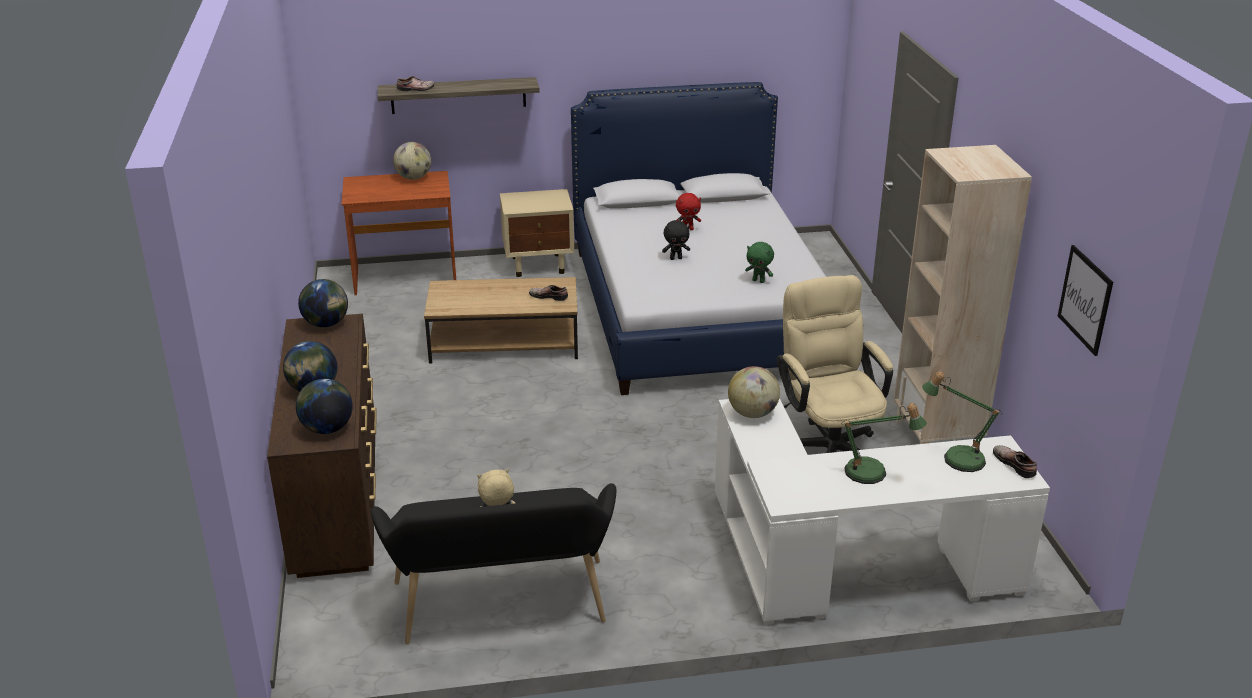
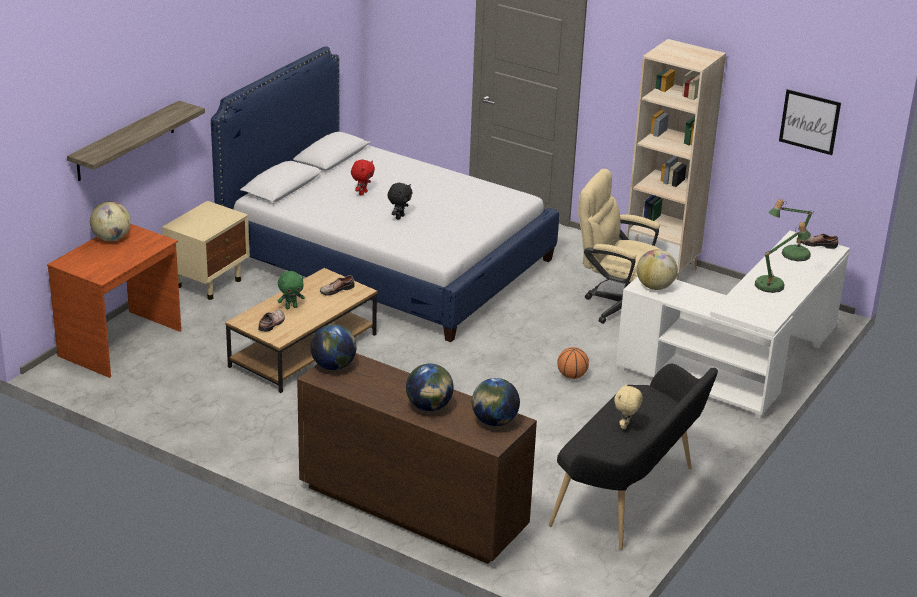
camera: 50 degrees left, 0 degrees up
shoe [397,76,434,92] -> shoe moved to [258,310,285,331]
green plush toy [745,242,774,283] -> green plush toy moved to [278,271,305,309]
none -> basketball [558,347,589,379]

